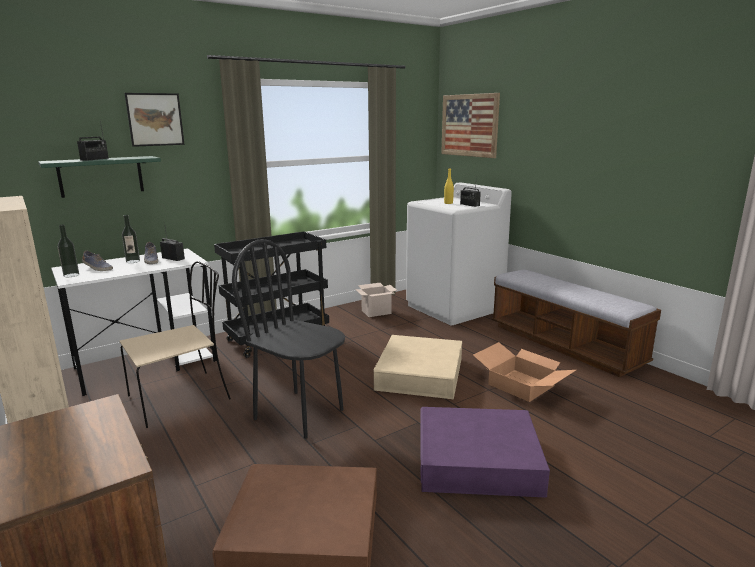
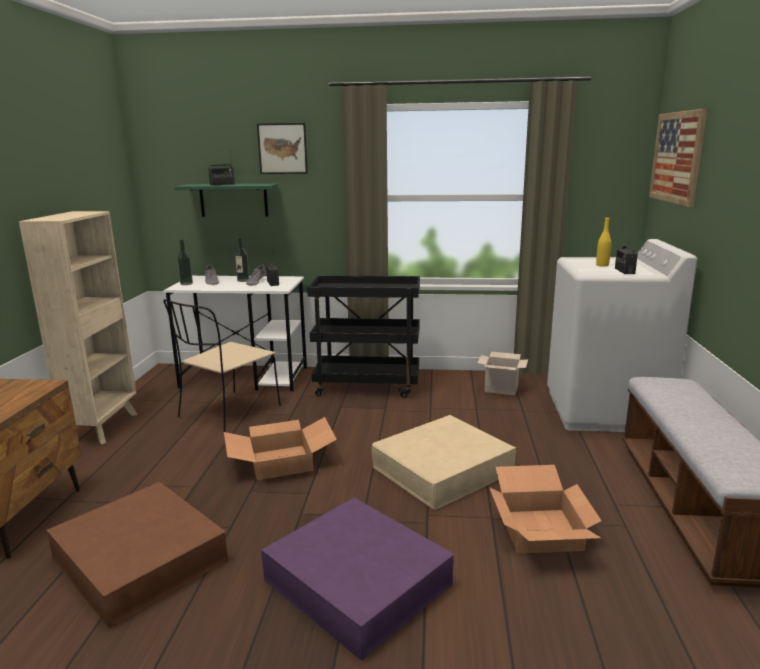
camera: 40 degrees right, 0 degrees up
beige chair [120,261,231,428] -> beige chair turned 120 degrees clockwise [163,299,281,432]
black chair [232,239,345,439] -> cardboard box [224,417,337,480]

